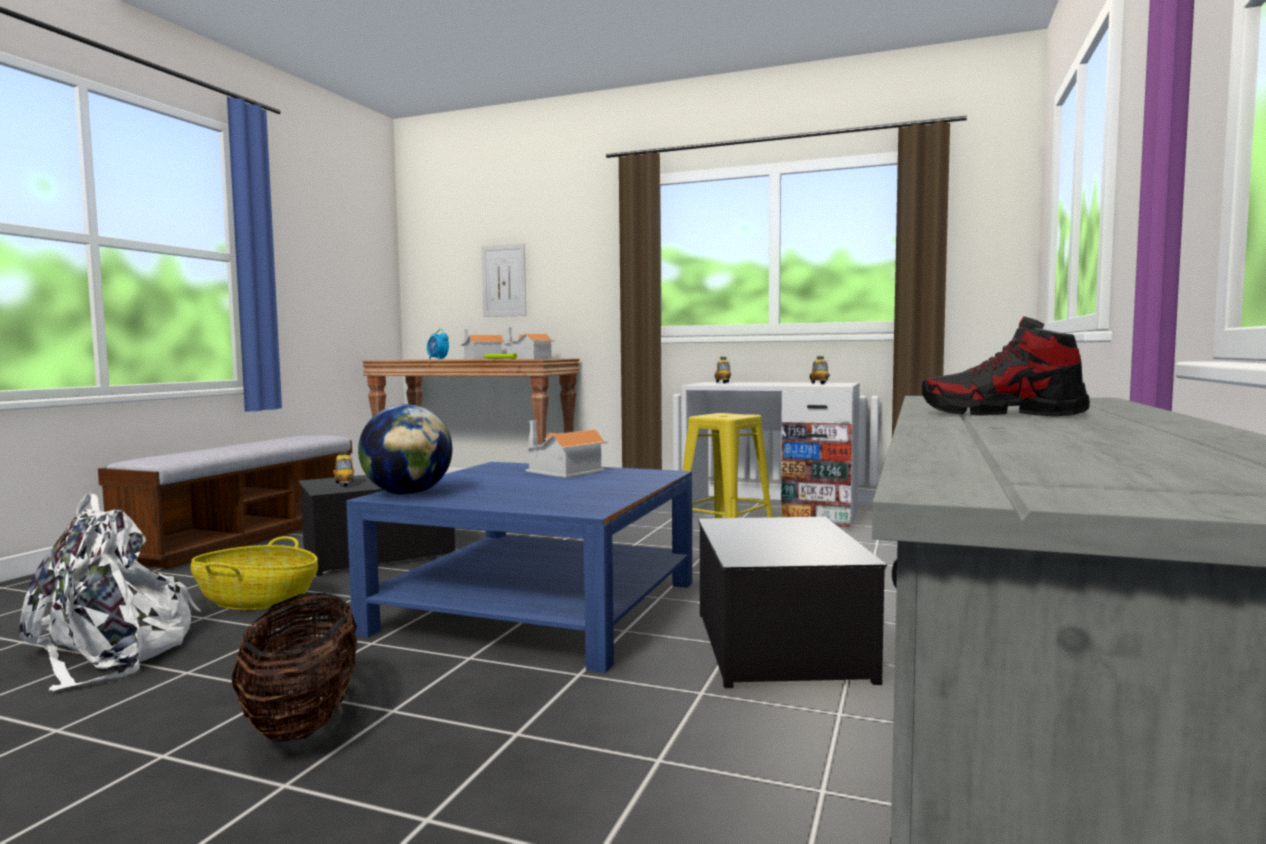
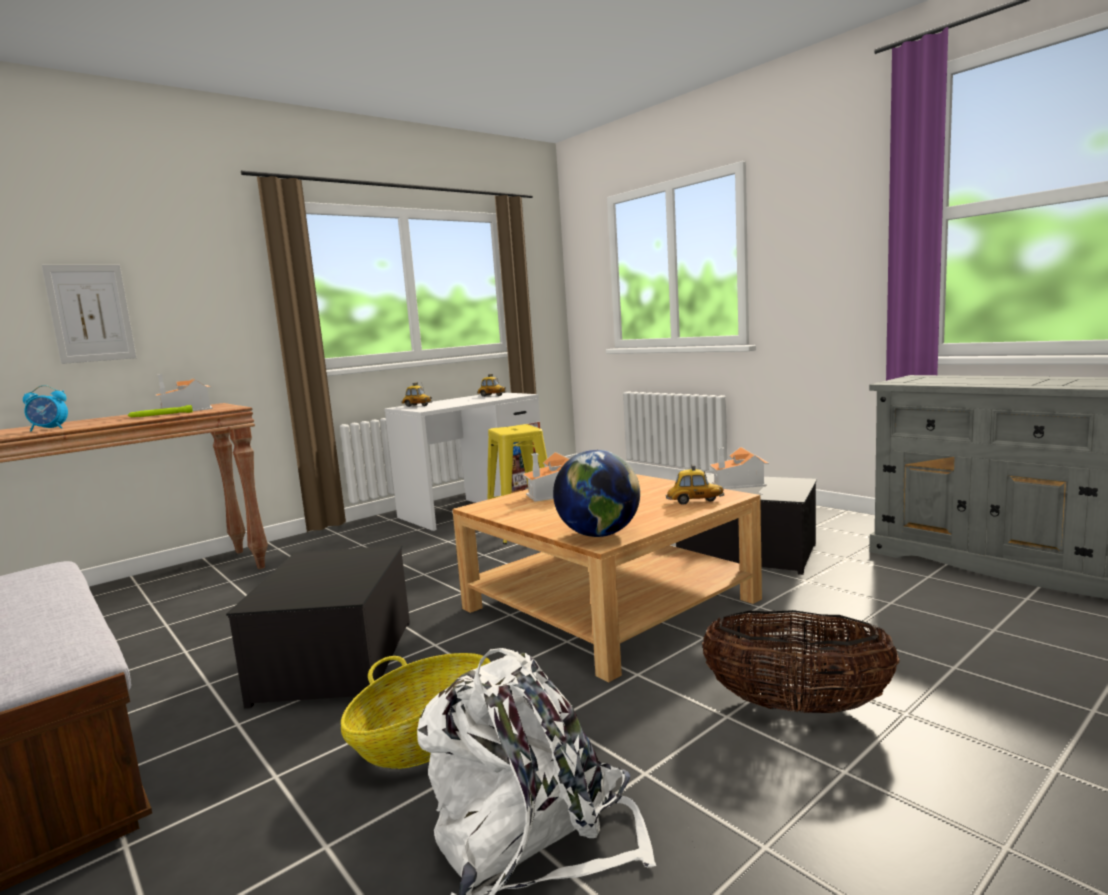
camera: 60 degrees left, 5 degrees up
toy car [333,450,354,487] -> toy car moved to [666,464,724,505]
blue coffee table [346,462,692,673] -> beige coffee table [452,474,762,683]
toy house [460,329,505,359] -> toy house moved to [710,447,769,489]
shoe [921,316,1090,416] -> none

